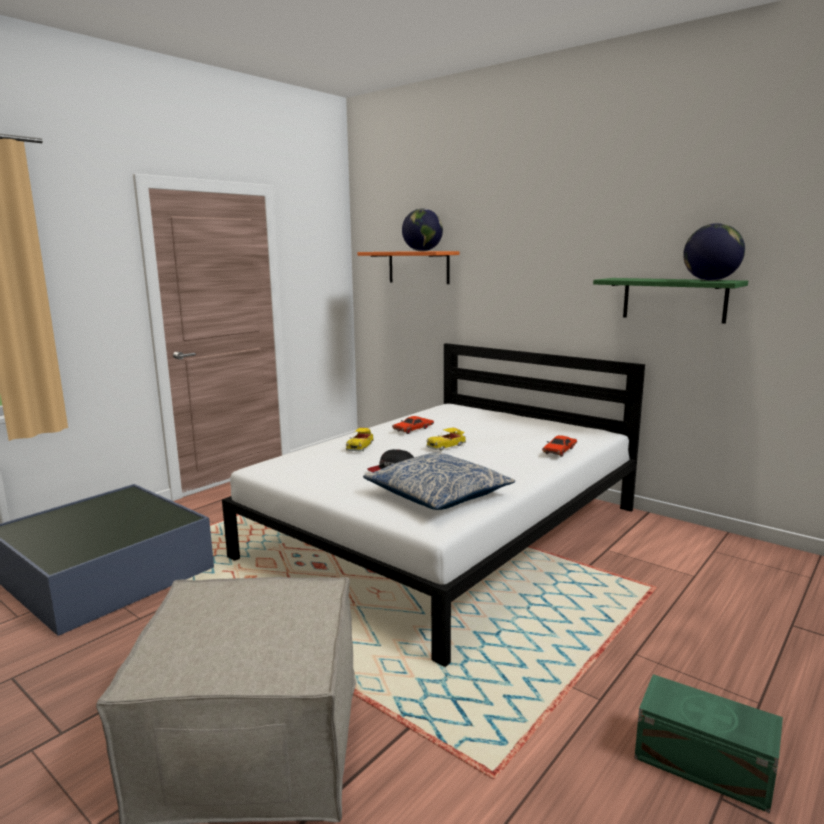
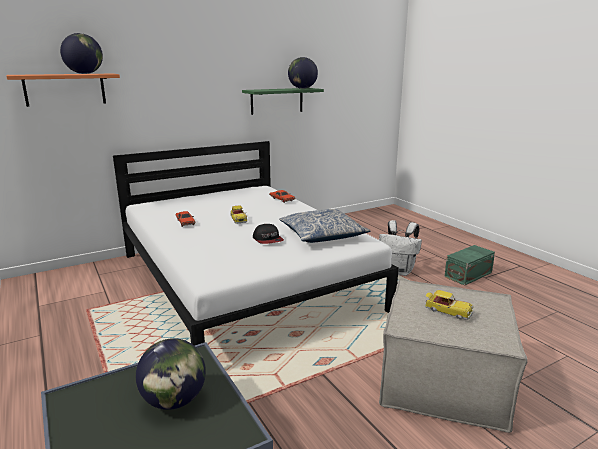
camera: 70 degrees left, 5 degrees up
toy car [346,428,374,451] -> toy car moved to [425,290,474,320]
none -> globe [136,338,206,410]
none -> white backpack [379,220,422,276]

